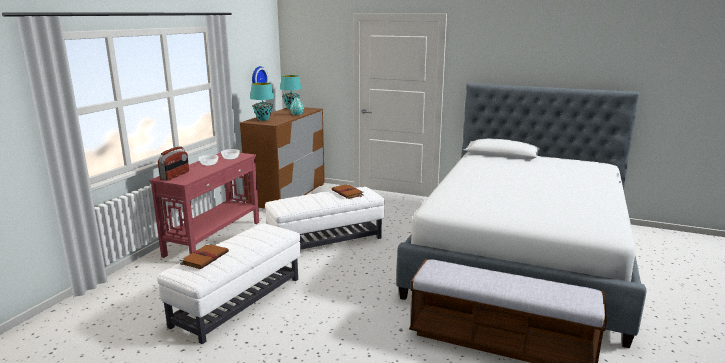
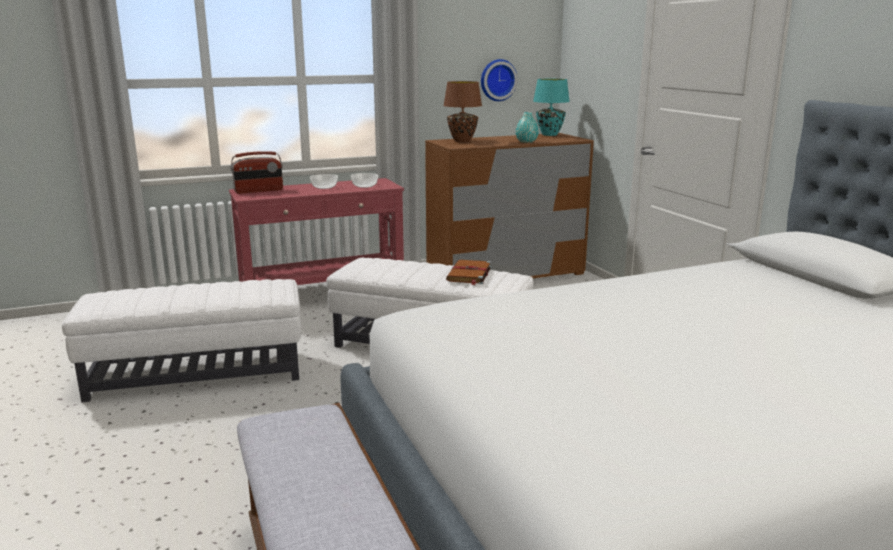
camera: 45 degrees right, 0 degrees up
brown book [180,244,229,269] -> none
turquoise table lamp [250,82,275,121] -> brown table lamp [443,81,482,142]

